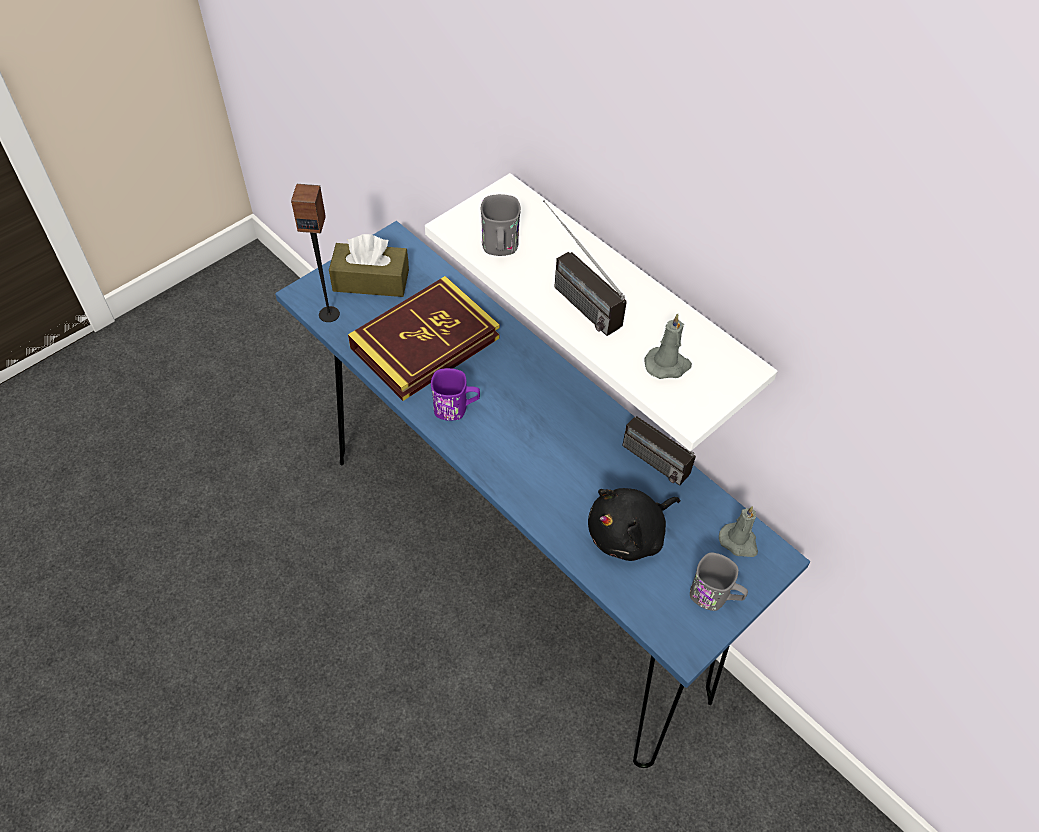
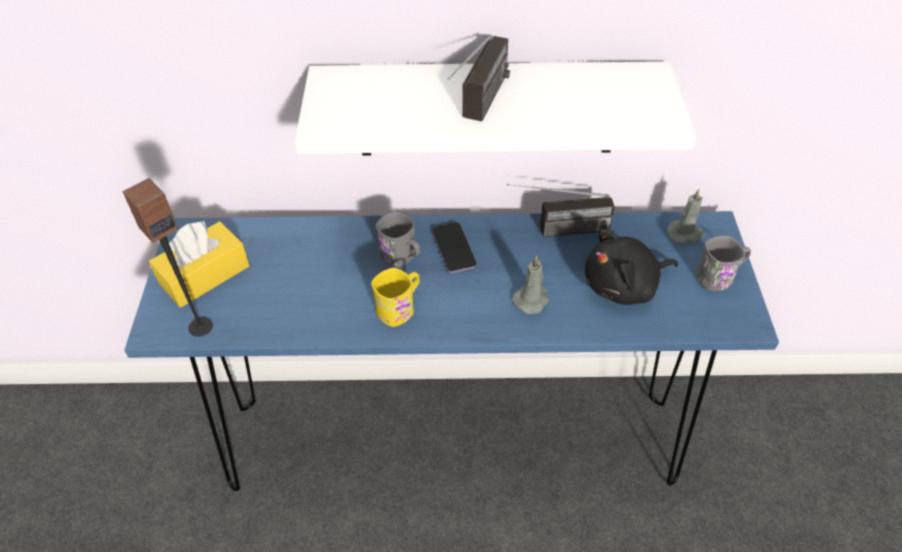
camera: 45 degrees left, 5 degrees down
brown tissue box [329,234,409,297] -> yellow tissue box [149,221,250,308]
book [348,276,500,401] -> none
purple mug [431,368,480,421] -> yellow mug [371,268,419,327]
grey mug [481,194,521,256] -> grey mug moved to [376,211,420,267]
radio [543,200,627,336] -> radio turned 75 degrees counterclockwise [447,36,510,121]
black plush toy [588,488,680,561] -> black plush toy turned 60 degrees clockwise [585,229,678,305]
grey candle [644,314,692,379] -> grey candle moved to [512,256,549,314]
none -> phone [432,222,477,273]

